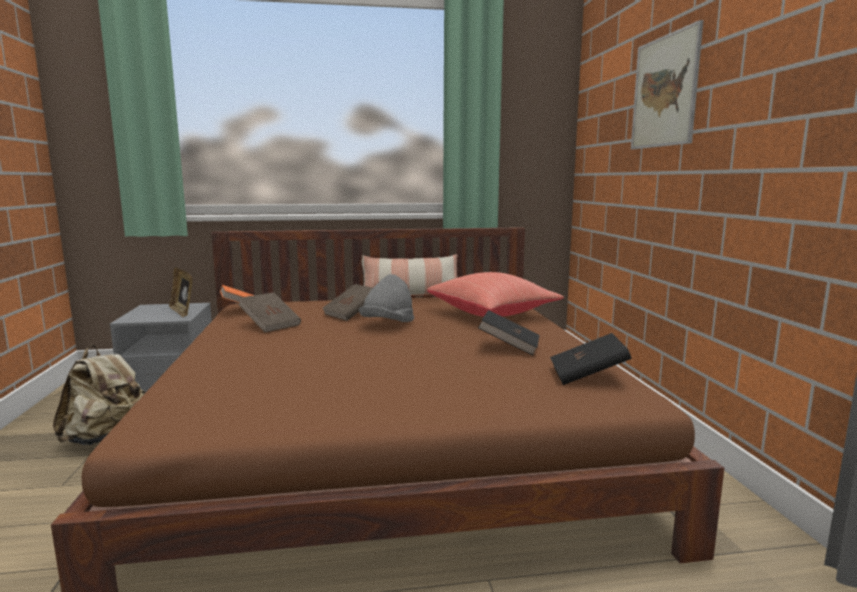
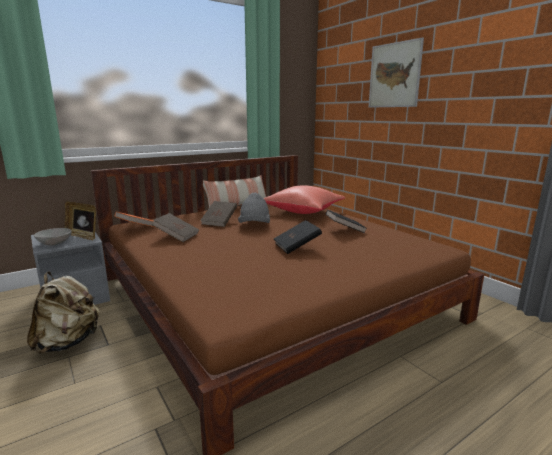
camera: 25 degrees left, 5 degrees up
black book [550,333,632,385] -> black book moved to [274,220,322,254]
none -> grey bowl [34,228,72,245]

